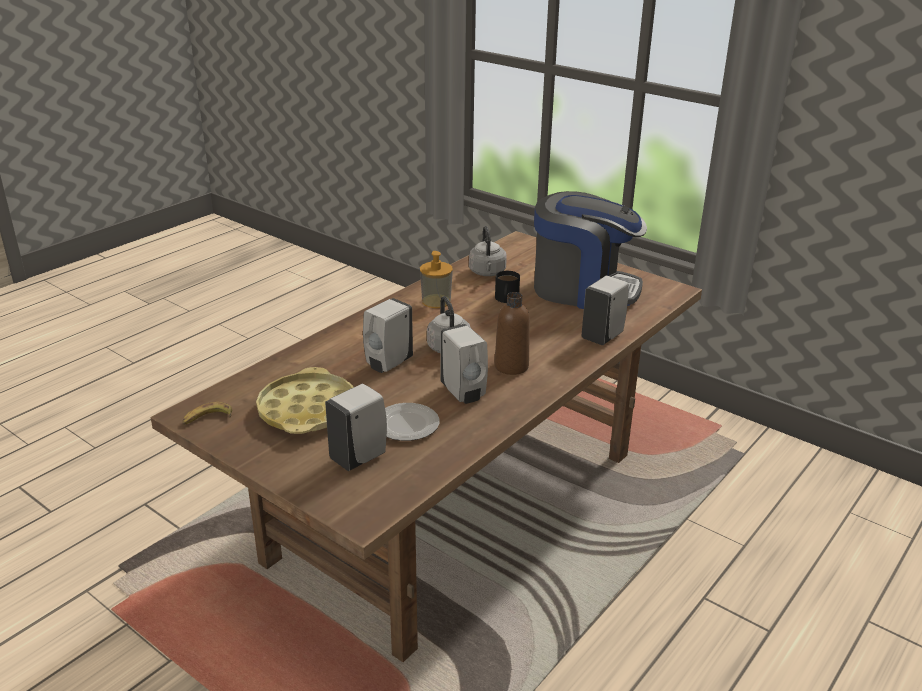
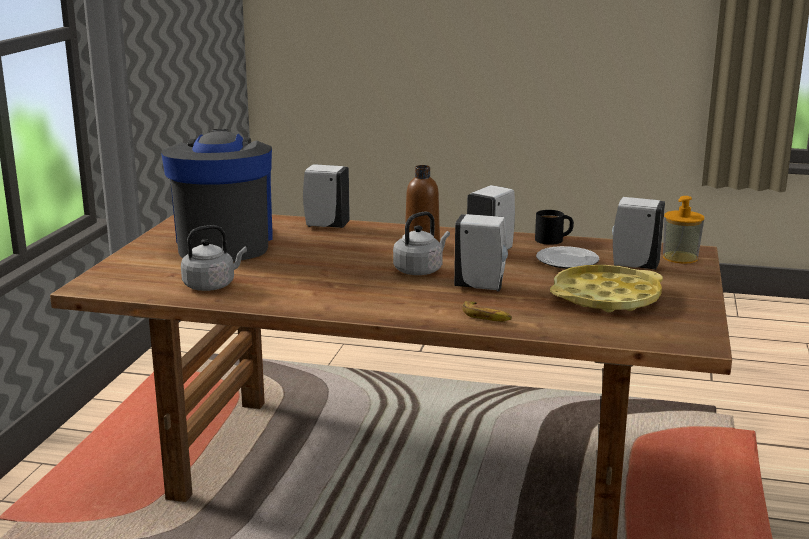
camera: 115 degrees left, 10 degrees down
banana [182,402,232,425] -> banana moved to [462,301,512,322]
soap dispenser [420,251,453,308] -> soap dispenser moved to [663,196,704,264]
black mug [495,271,520,303] -> black mug moved to [535,210,574,245]

